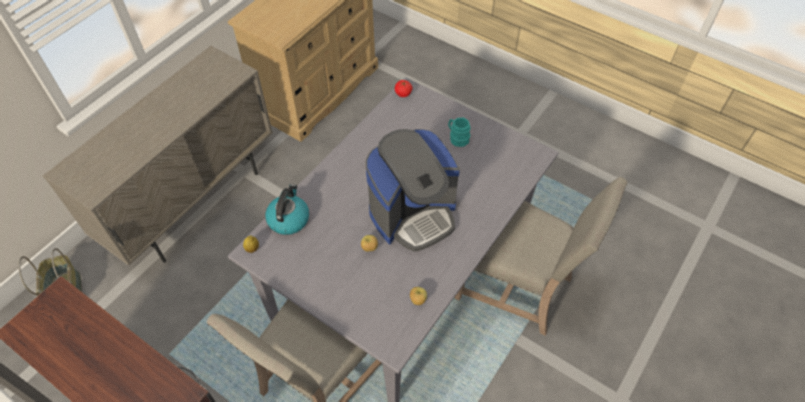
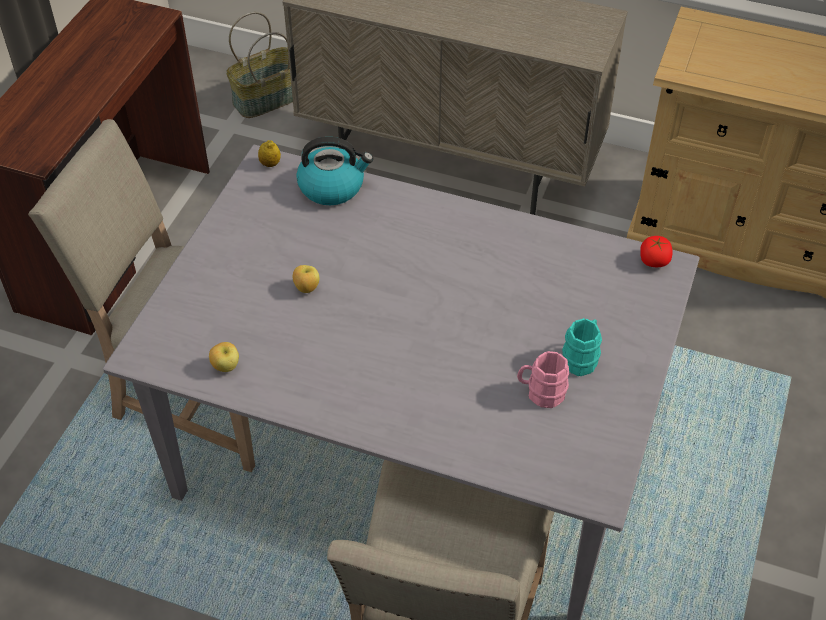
camera: 75 degrees right, 5 degrees down
coffee machine [366,129,460,252] -> none
none -> pink mug [517,351,569,408]

